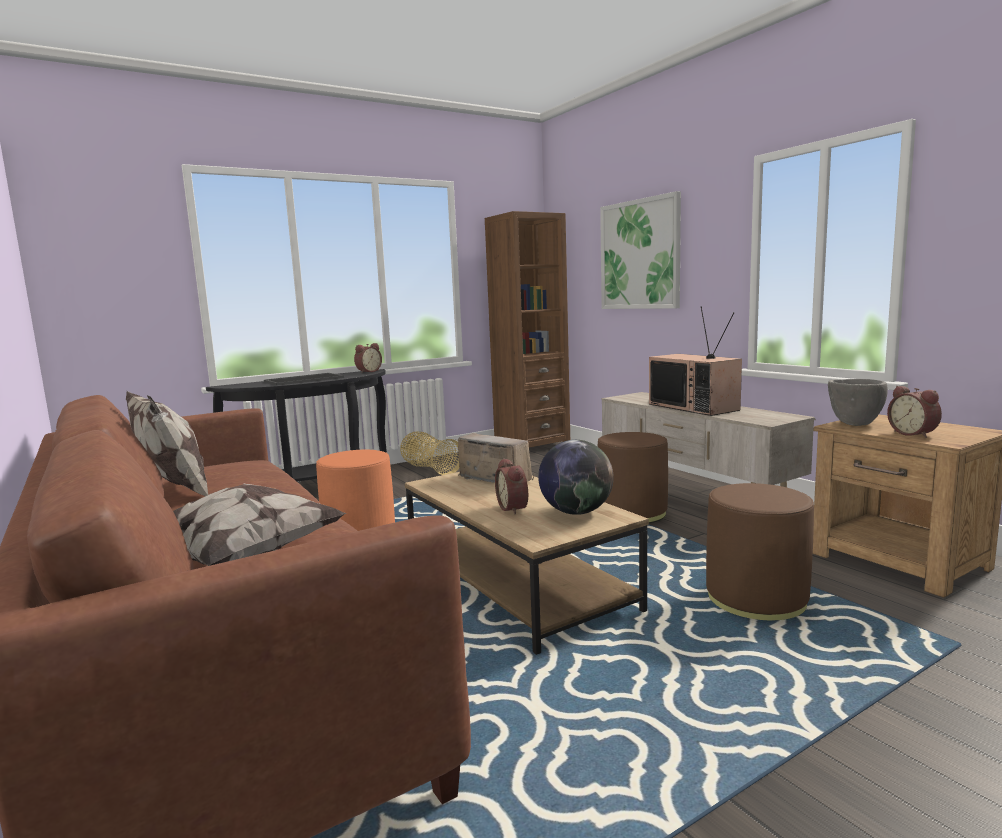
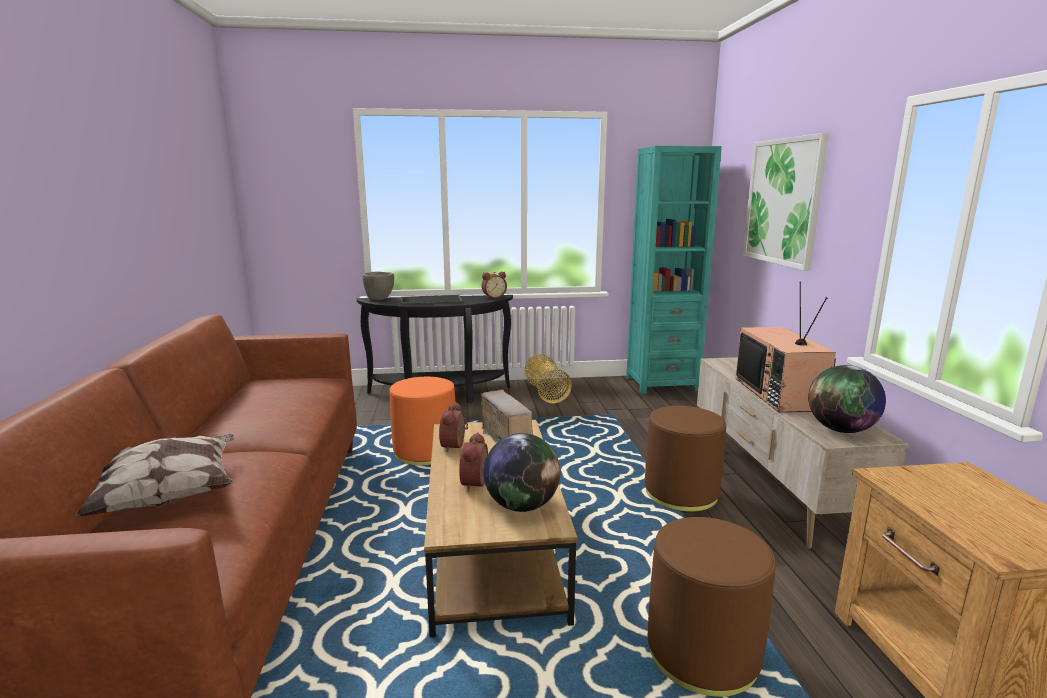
camera: 25 degrees right, 5 degrees up
pillow [126,390,208,496] -> none
brown bookcase [485,211,570,448] -> turquoise bookcase [626,146,722,394]
grey bowl [828,379,888,426] -> grey bowl moved to [363,272,394,300]
alarm clock [887,386,942,438] -> alarm clock moved to [439,402,468,452]
none -> globe [808,365,886,433]

